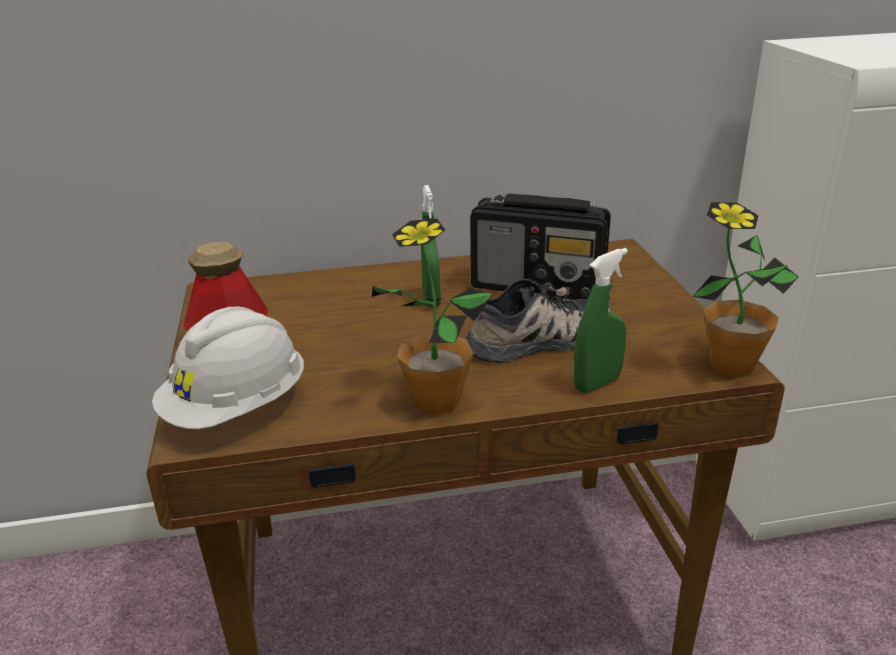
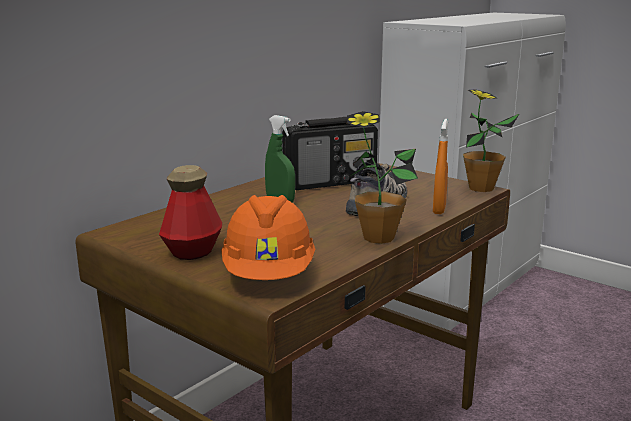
camera: 40 degrees left, 10 degrees down
white hard hat [152,306,304,429] -> orange hard hat [221,195,315,280]
green spray bottle [574,248,628,393] -> orange spray bottle [433,119,448,214]

